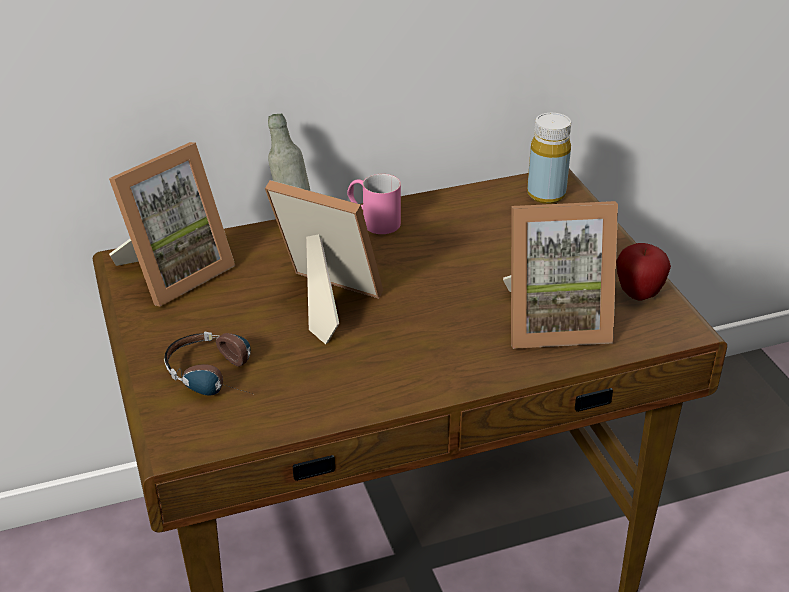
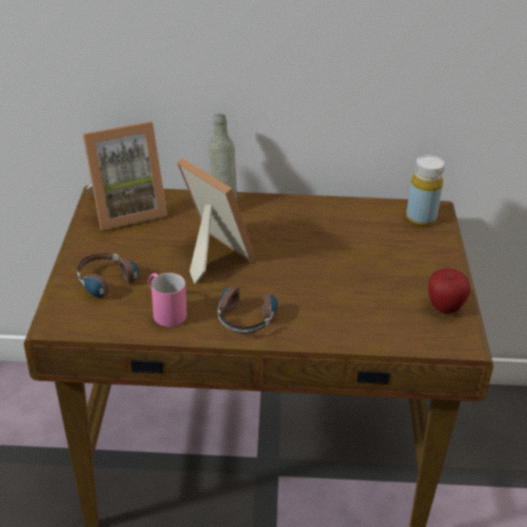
camera: 20 degrees right, 0 degrees up
pink mug [347,174,401,234] -> pink mug moved to [148,273,187,327]
picture frame [503,201,618,349] -> none
none -> headphones [218,284,278,334]

